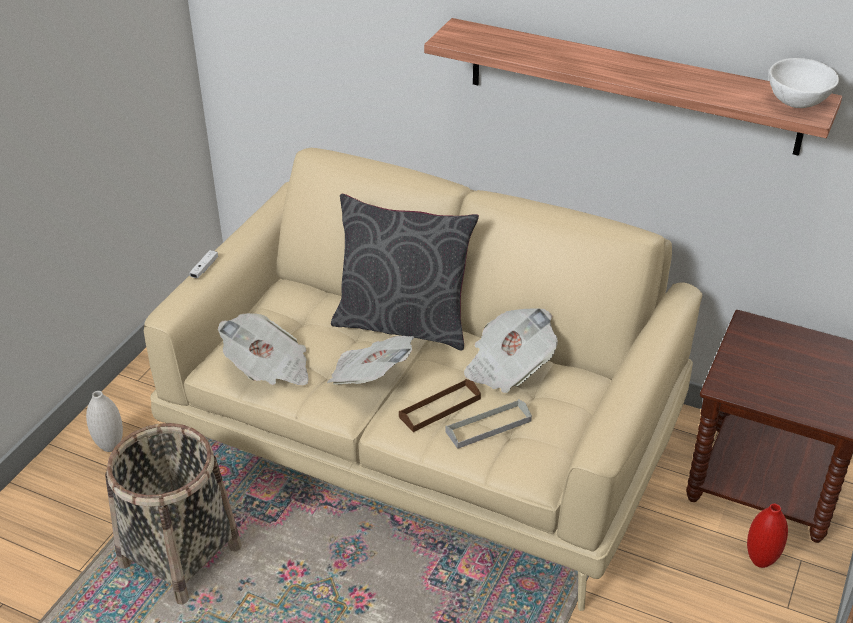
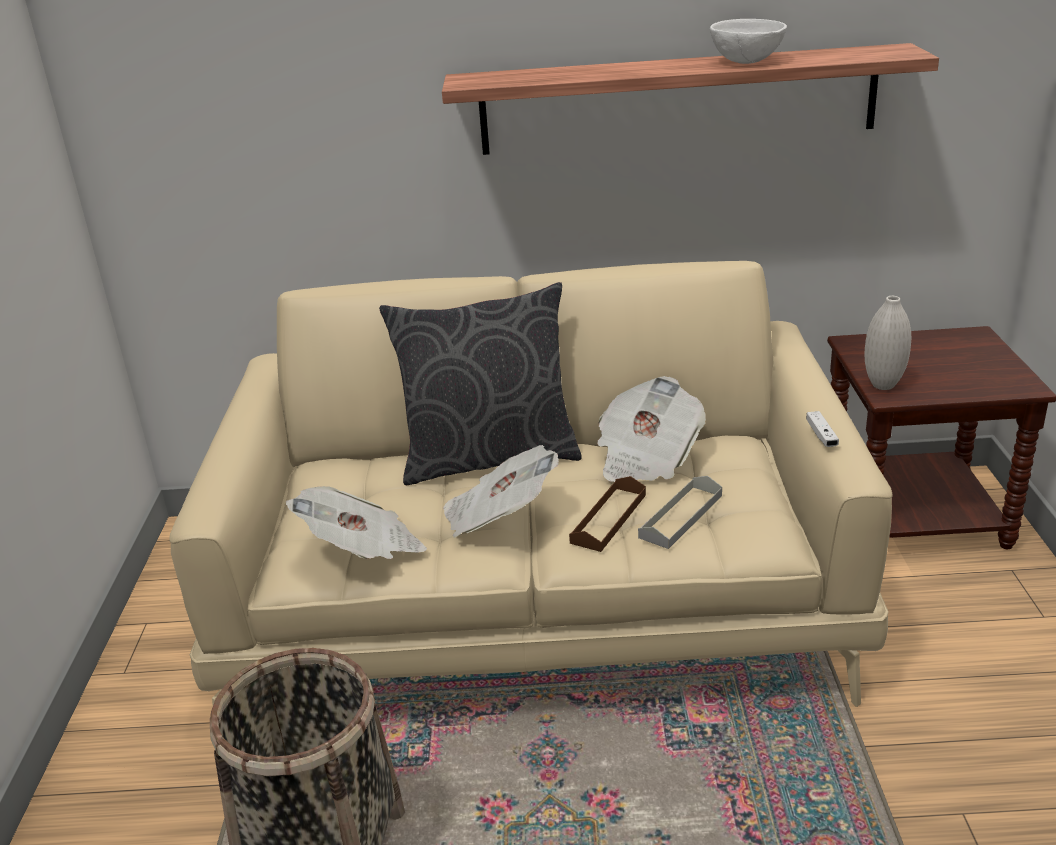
camera: 25 degrees left, 10 degrees down
white vase [86,391,123,452] -> white vase moved to [865,296,911,390]
white game controller [189,250,218,278] -> white game controller moved to [806,411,839,447]
red vase [747,504,788,568] -> none
white bowl [769,58,839,108] -> white bowl moved to [710,19,787,64]

